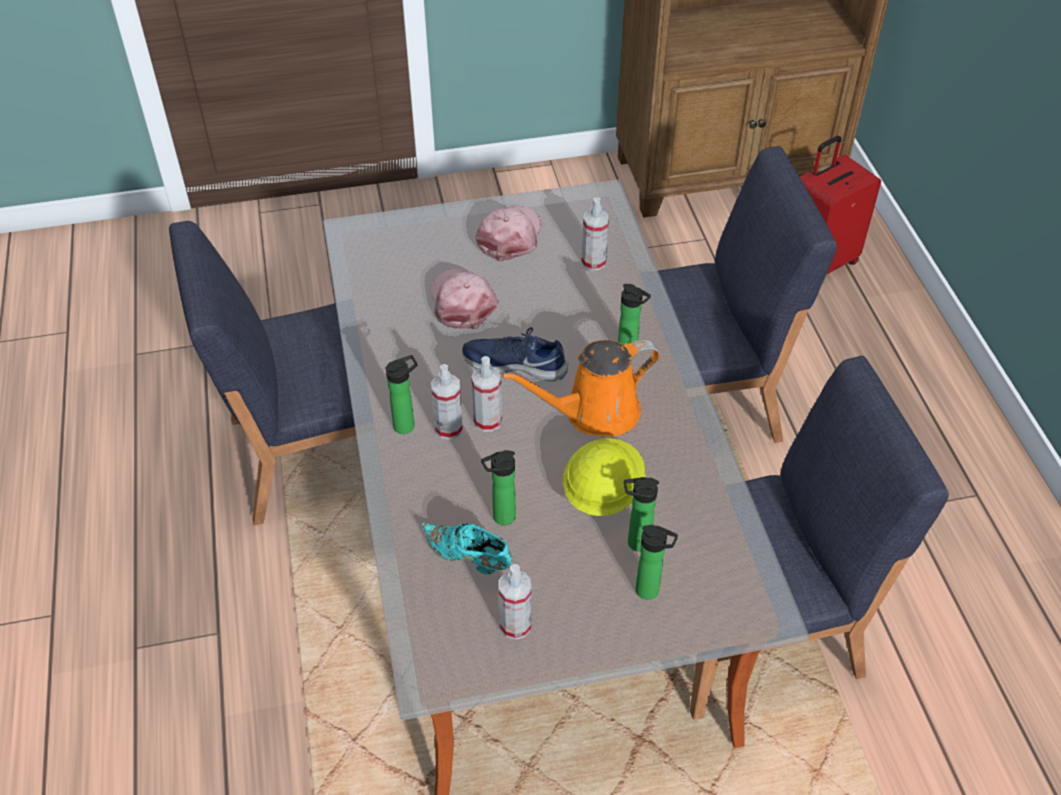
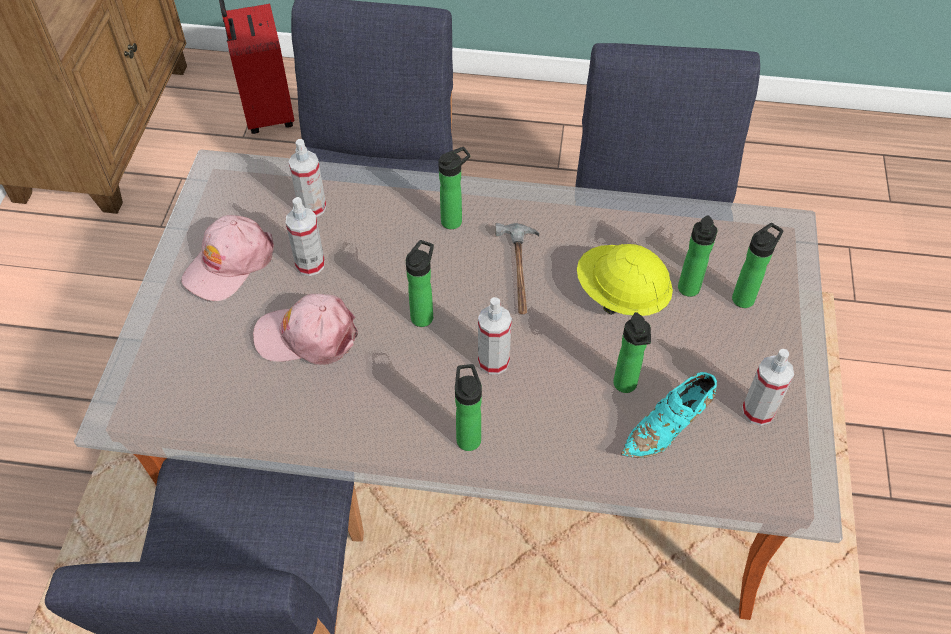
camera: 70 degrees left, 5 degrees up
spray bottle [431,364,463,440] -> spray bottle moved to [286,197,325,276]
blue shoe [462,327,568,381] -> bottle [406,240,434,327]
pink cap [476,206,541,262] -> pink cap turned 90 degrees counterclockwise [181,215,274,301]
orange watering can [502,340,660,437] -> hammer [495,223,539,315]

